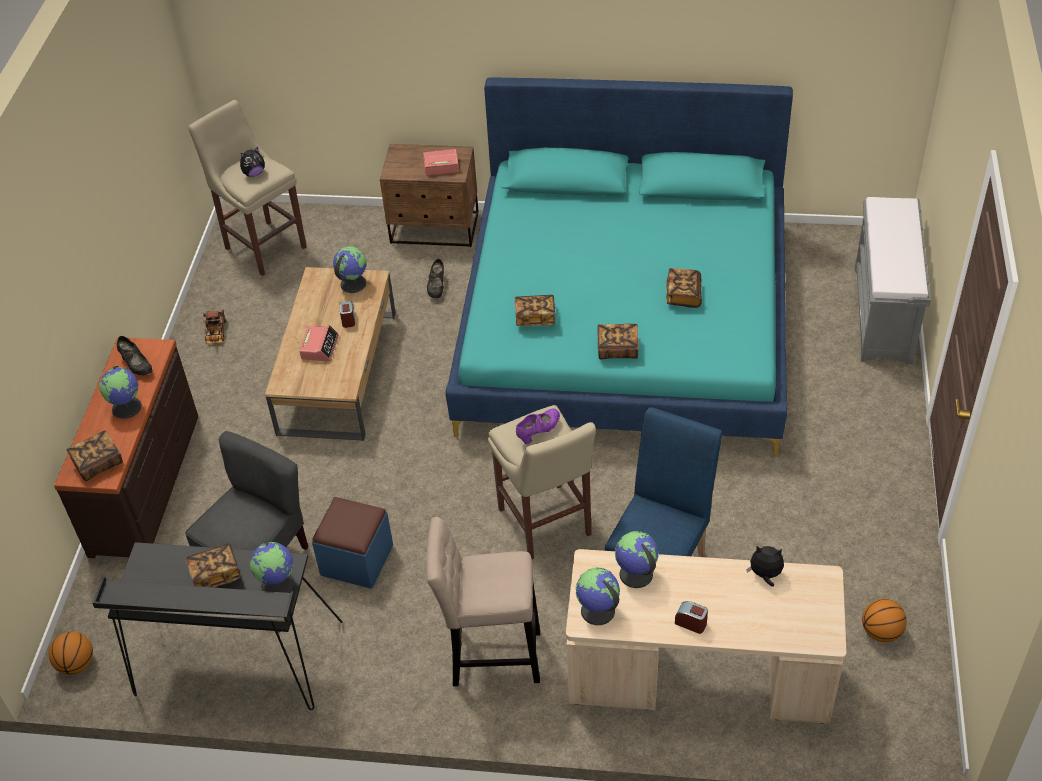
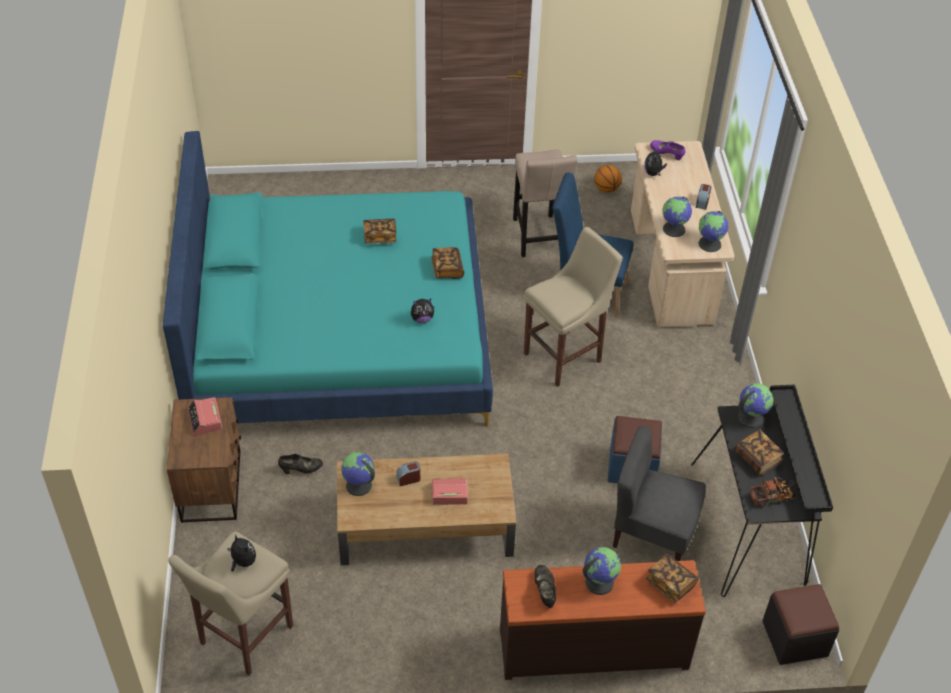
camera: 105 degrees left, 0 degrees up
basketball [48,631,93,675] -> black ottoman [762,584,839,665]
black shoe [117,336,153,375] -> black shoe turned 45 degrees counterclockwise [535,565,556,608]
toy truck [203,309,226,344] -> toy truck moved to [750,477,800,508]
beige stool [426,517,540,686] -> beige stool moved to [513,149,578,257]
book [514,295,555,326] -> plush toy [411,299,435,323]
purple shoe [516,408,560,444] -> purple shoe moved to [650,140,686,160]
grey bench [855,197,931,364] -> none

